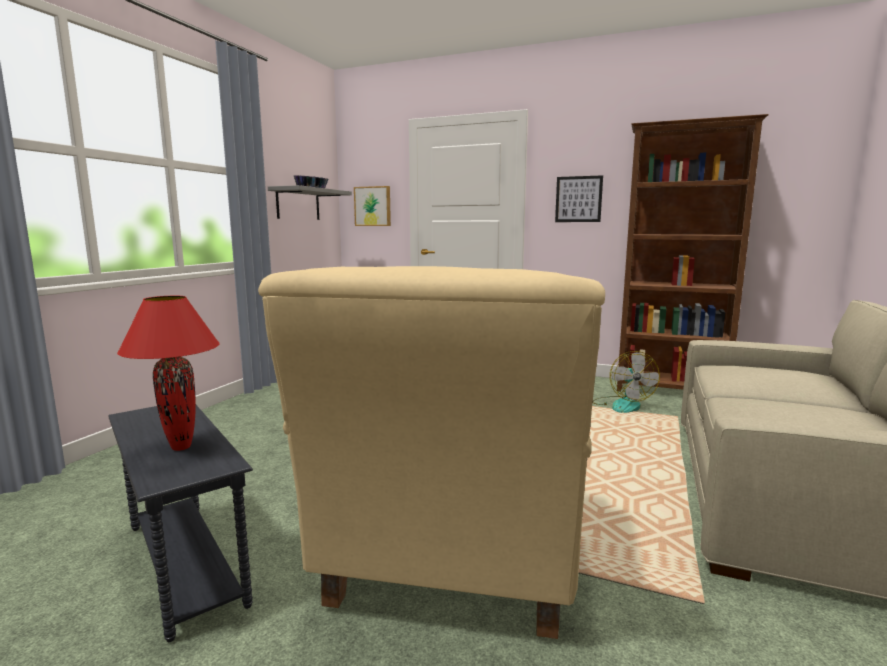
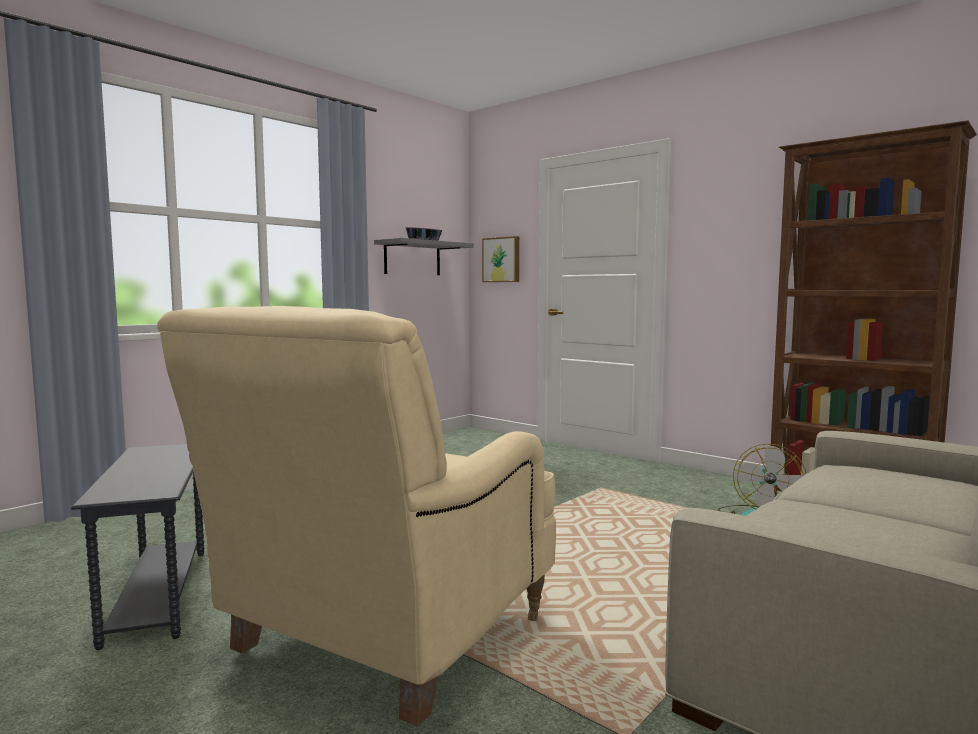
camera: 20 degrees right, 5 degrees down
red table lamp [117,296,220,451] -> none
picture [555,175,603,222] -> none

